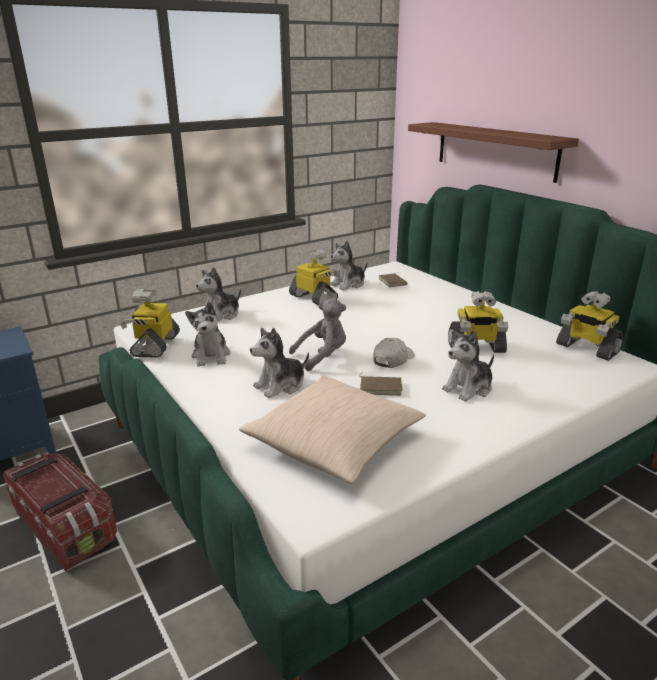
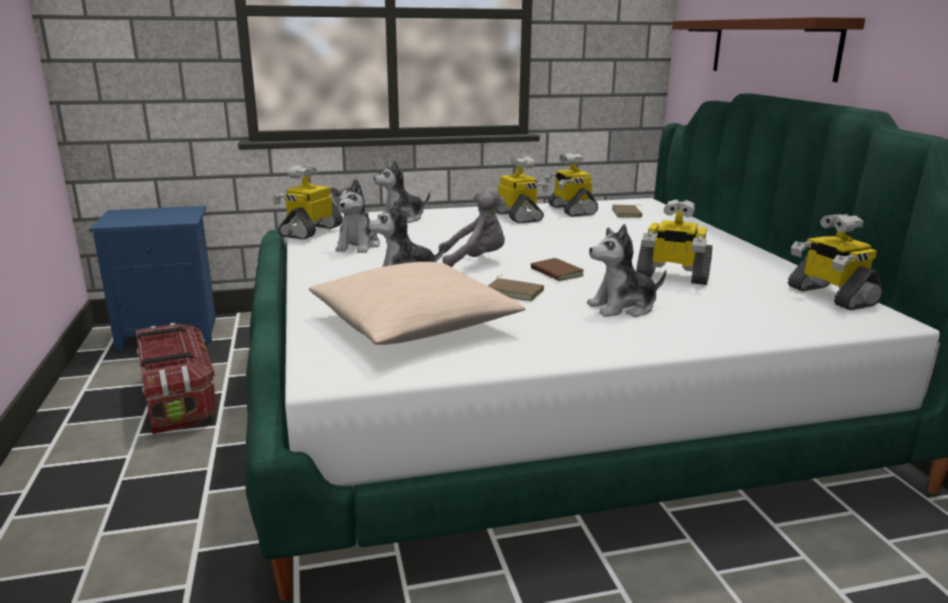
camera: 20 degrees right, 5 degrees down
plush toy [330,241,367,290] -> toy robot [545,153,598,217]
white cap [373,338,415,368] -> brown book [531,258,584,281]

